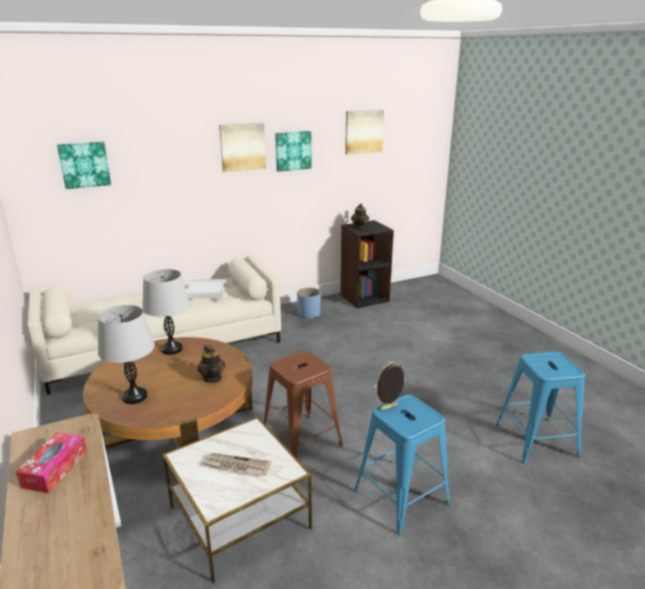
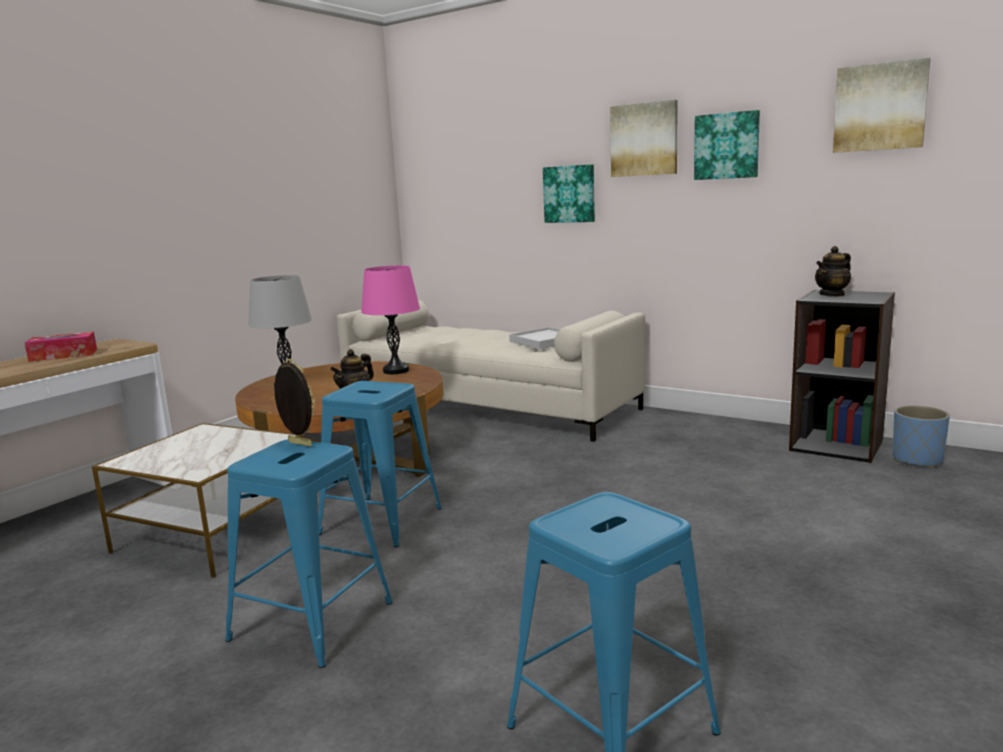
camera: 60 degrees right, 10 degrees down
picture [57,142,111,189] -> picture moved to [543,164,595,223]
grey table lamp [142,269,190,355] -> pink table lamp [361,265,420,374]
newspaper [203,453,271,476] -> none
brown stool [264,351,343,458] -> blue stool [318,381,442,547]
blue planter [297,288,321,319] -> blue planter moved to [893,406,950,468]

